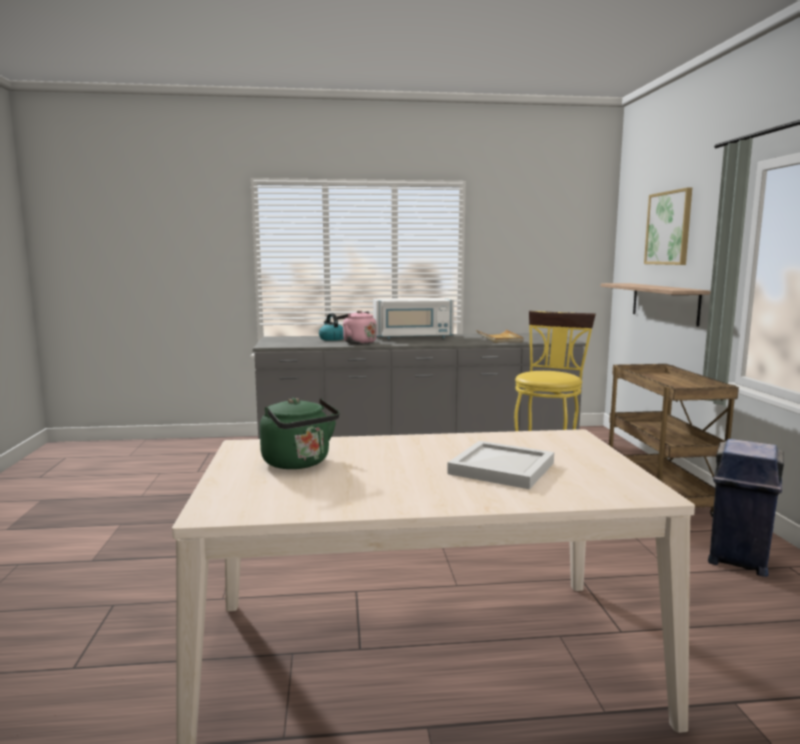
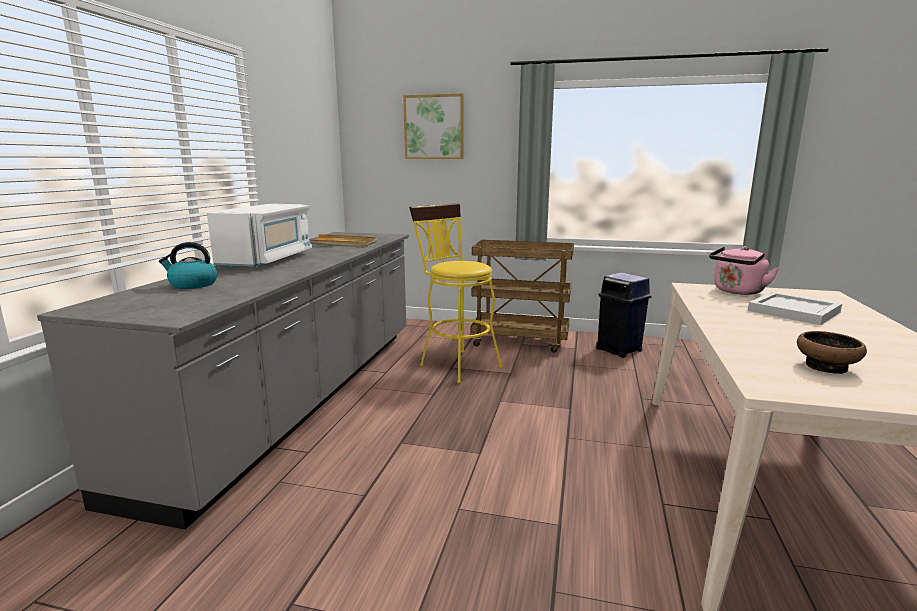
camera: 70 degrees left, 5 degrees up
green kettle [260,398,340,469] -> bowl [797,331,867,374]
pink kettle [336,310,376,344] -> pink kettle moved to [709,246,779,295]
shelf [601,283,711,327] -> none

